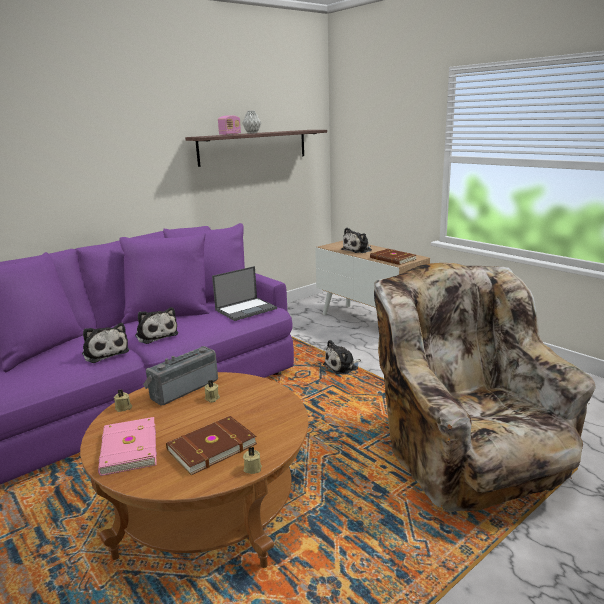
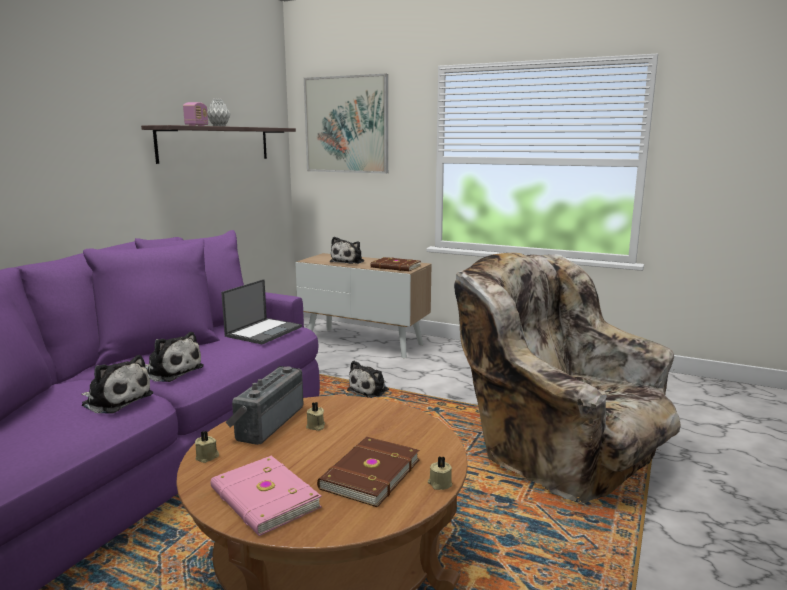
camera: 25 degrees left, 5 degrees down
none -> picture [304,74,388,174]

